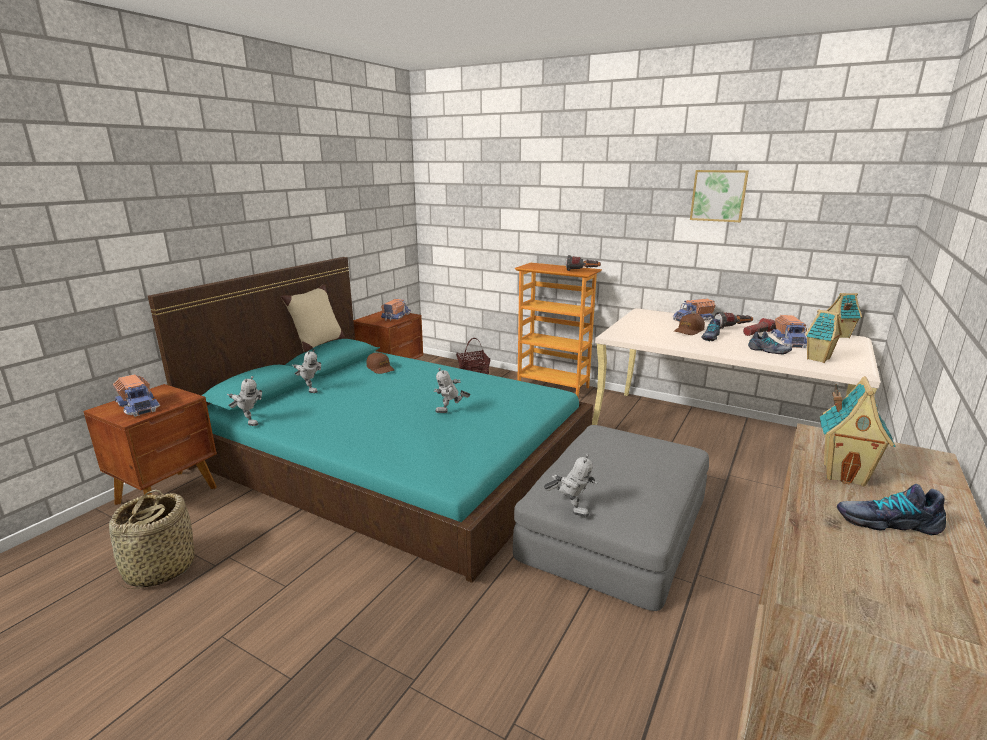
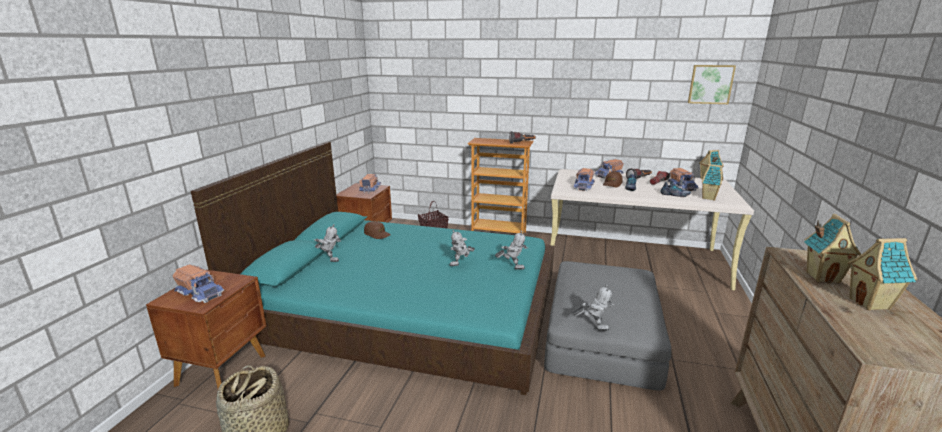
camera: 15 degrees left, 0 degrees up
toy robot [227,376,262,426] -> toy robot moved to [495,231,528,269]
beige pillow [281,285,345,352] -> none
picture [690,170,749,222] -> picture moved to [688,65,736,104]
shoe [837,484,946,535] -> toy house [848,238,917,310]
none -> toy truck [573,168,595,191]

